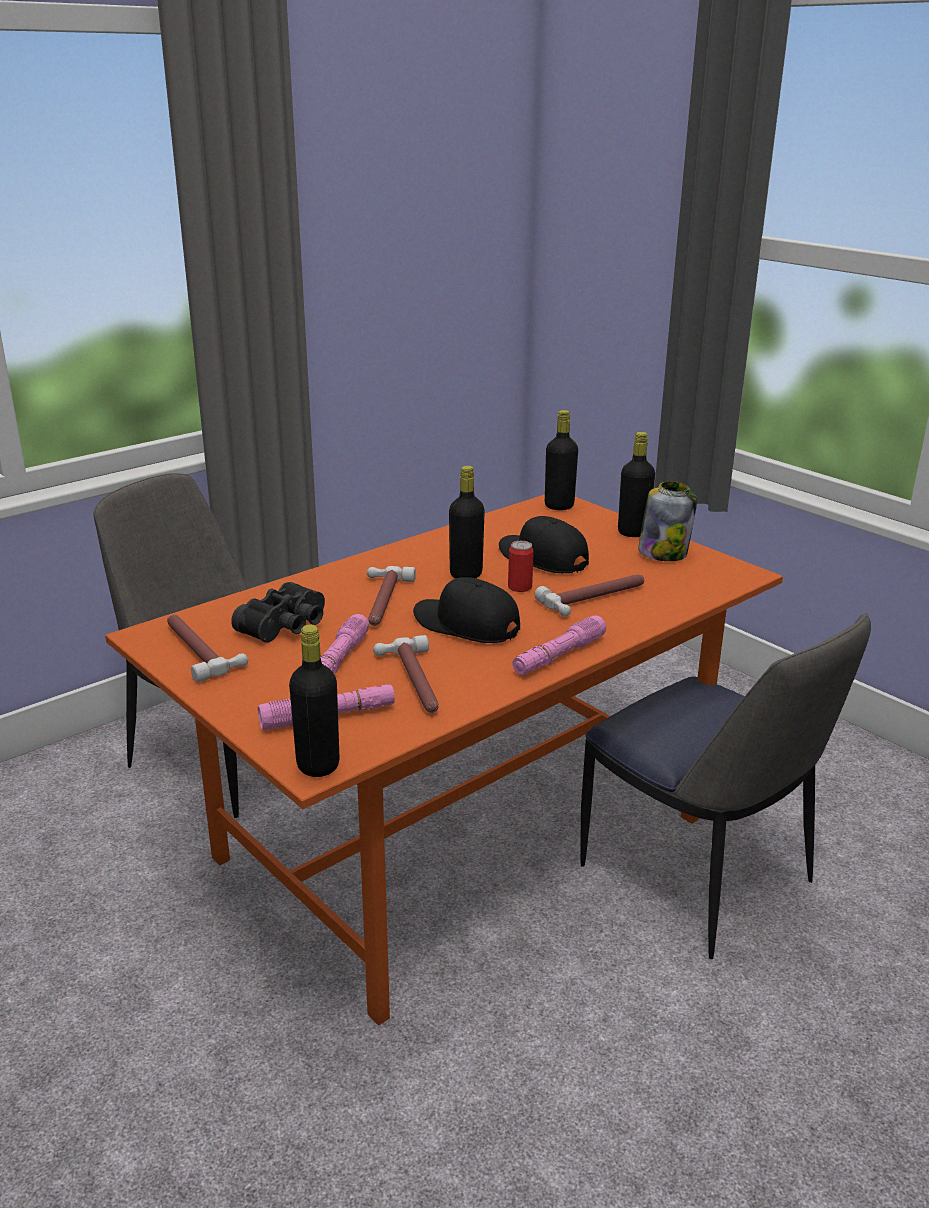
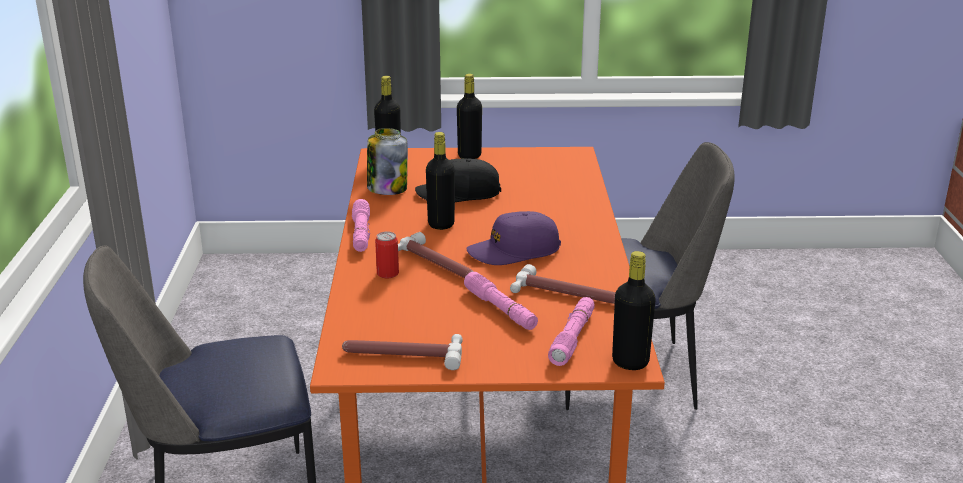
camera: 50 degrees left, 0 degrees up
black binoculars [231,582,325,643] -> none
black cap [413,577,520,643] -> purple cap [466,211,561,265]
can [508,541,534,592] -> can moved to [375,231,399,279]
pink flashlight [512,616,606,675] -> pink flashlight moved to [352,199,370,252]
hammer [534,574,645,616] -> none
jar [638,481,697,561] -> jar moved to [367,128,408,195]

